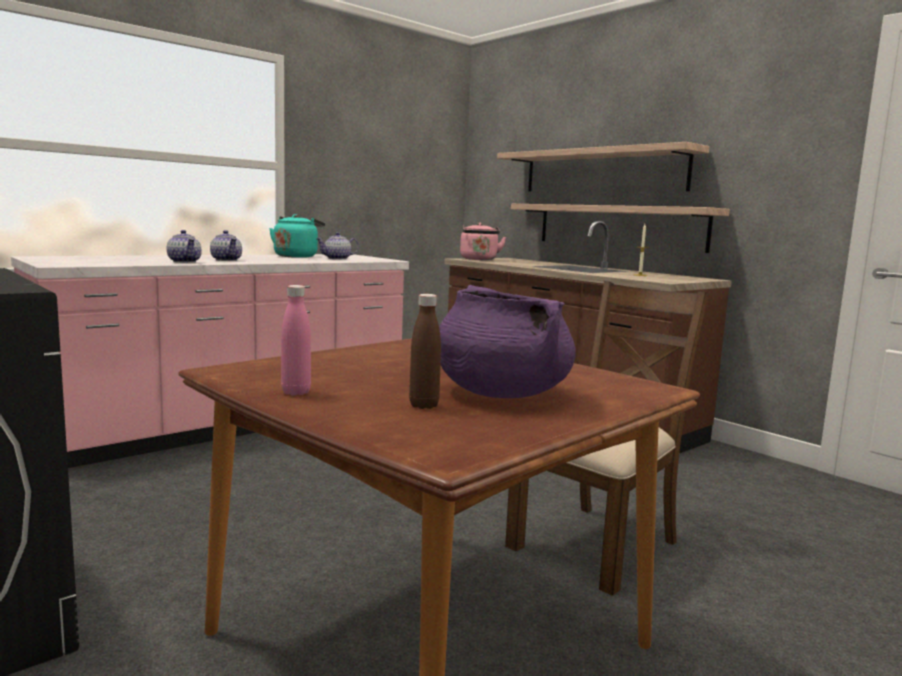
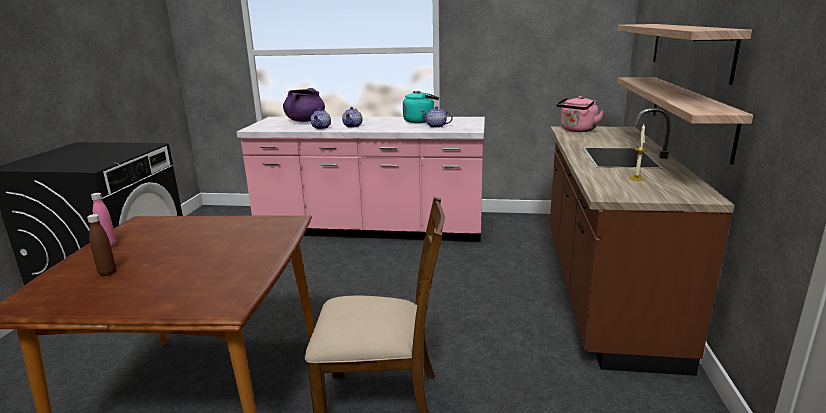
camera: 50 degrees right, 10 degrees up
purple cooking pot [439,285,576,398] -> purple cooking pot moved to [283,88,325,122]

